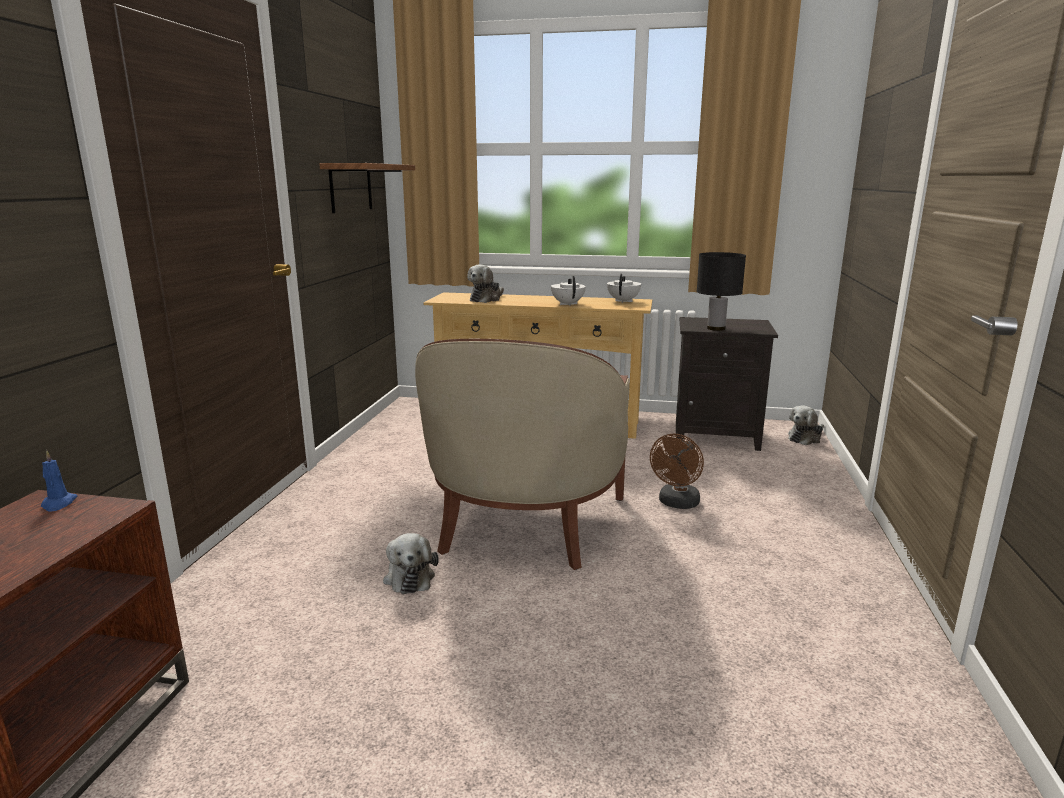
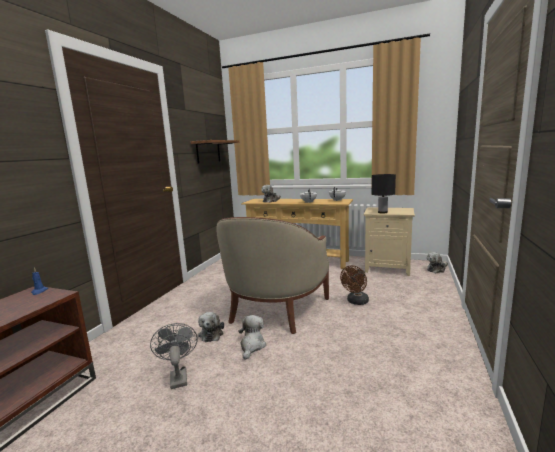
camera: 10 degrees right, 5 degrees down
black nightstand [676,317,778,451] -> beige nightstand [364,207,415,276]
none -> grey fan [150,323,198,389]
none -> plush toy [239,315,266,360]

